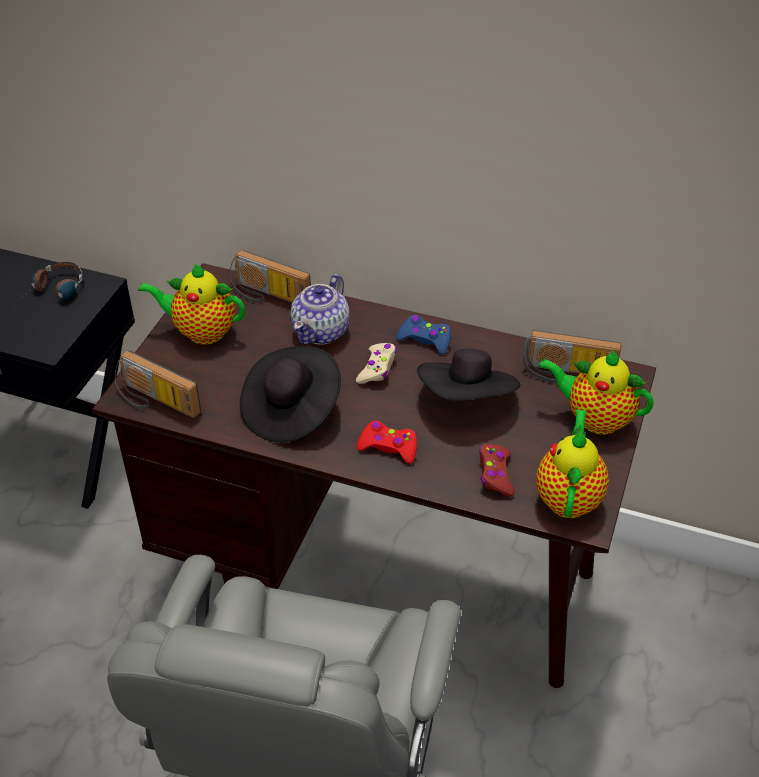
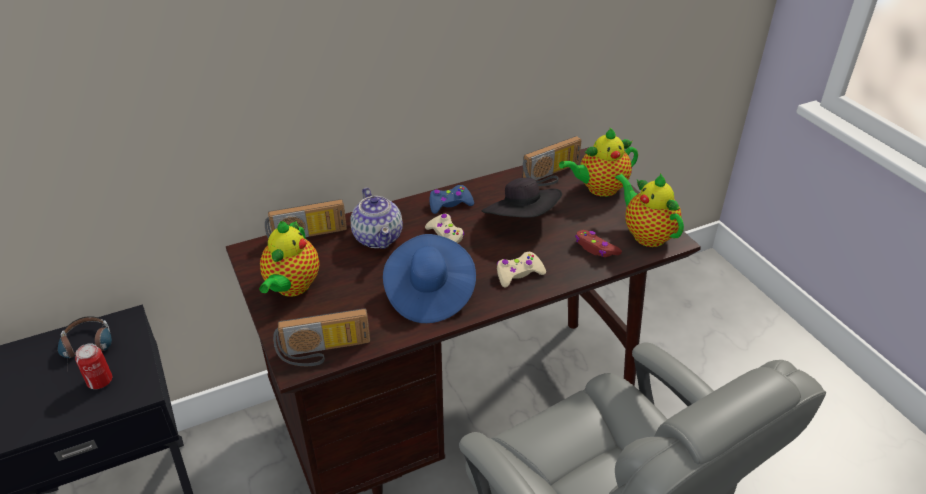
camera: 45 degrees left, 5 degrees down
teapot [138,263,245,344] -> teapot turned 45 degrees counterclockwise [259,220,319,297]
black hat [240,346,341,442] -> blue hat [383,234,476,323]
red game controller [357,420,417,464] -> beige game controller [497,252,546,288]
none -> can [75,343,112,389]

